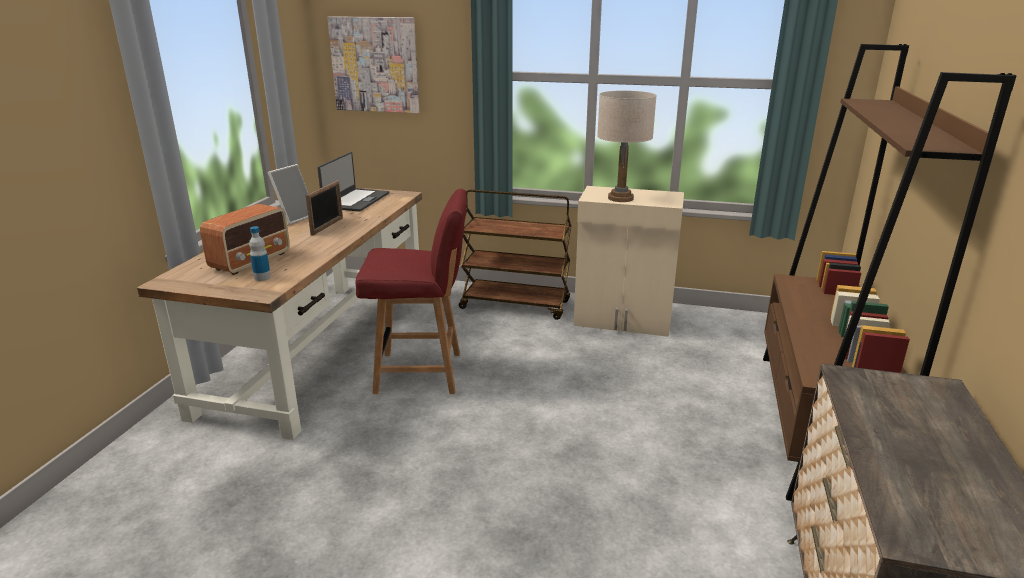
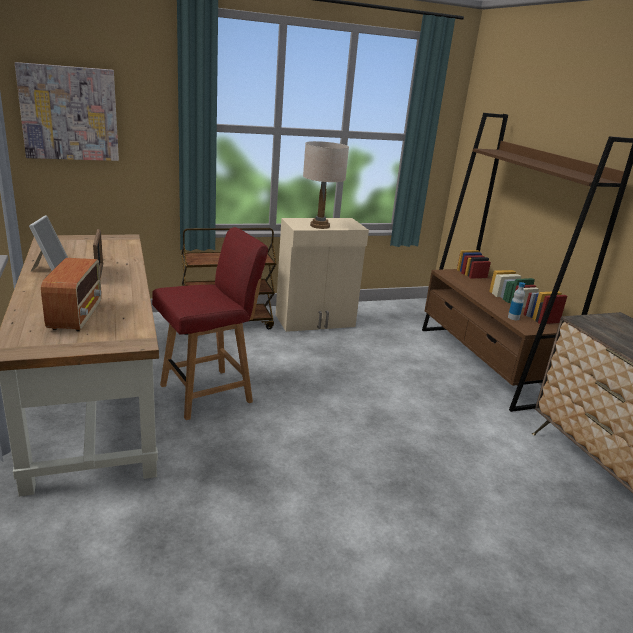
camera: 35 degrees left, 0 degrees up
bottle [249,226,271,281] -> bottle moved to [508,282,525,320]
laptop [317,152,389,212] -> none

